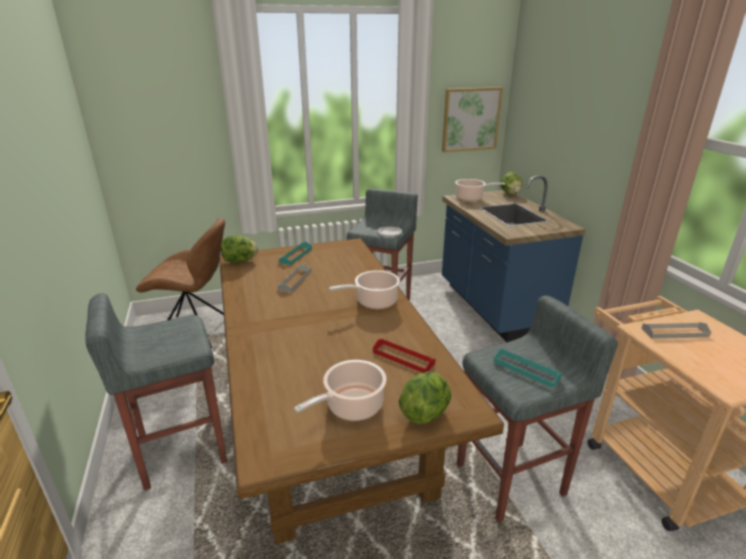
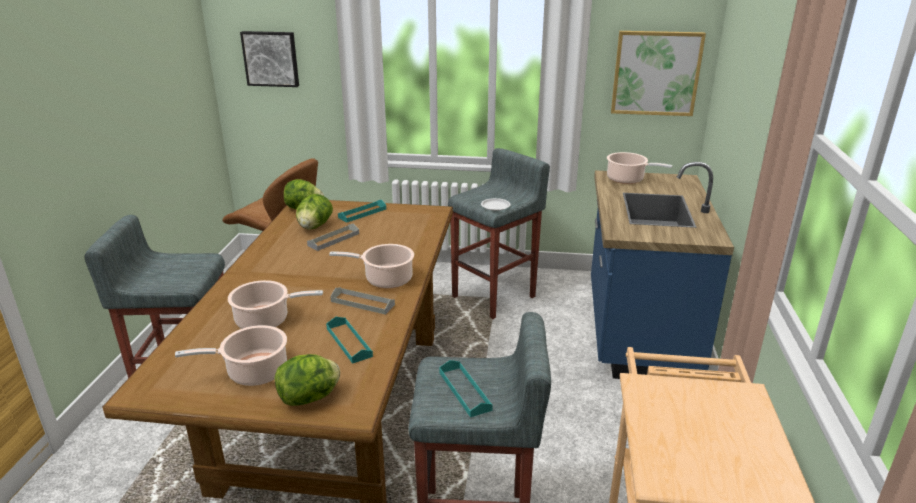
camera: 25 degrees right, 0 degrees up
red tray [373,339,435,373] -> turquoise tray [326,317,373,364]
lettuce [500,172,522,195] -> lettuce moved to [296,194,333,230]
grey tray [641,322,711,339] -> grey tray moved to [330,287,395,315]
none -> cooking pot [228,280,323,329]
none -> picture [240,31,299,87]

